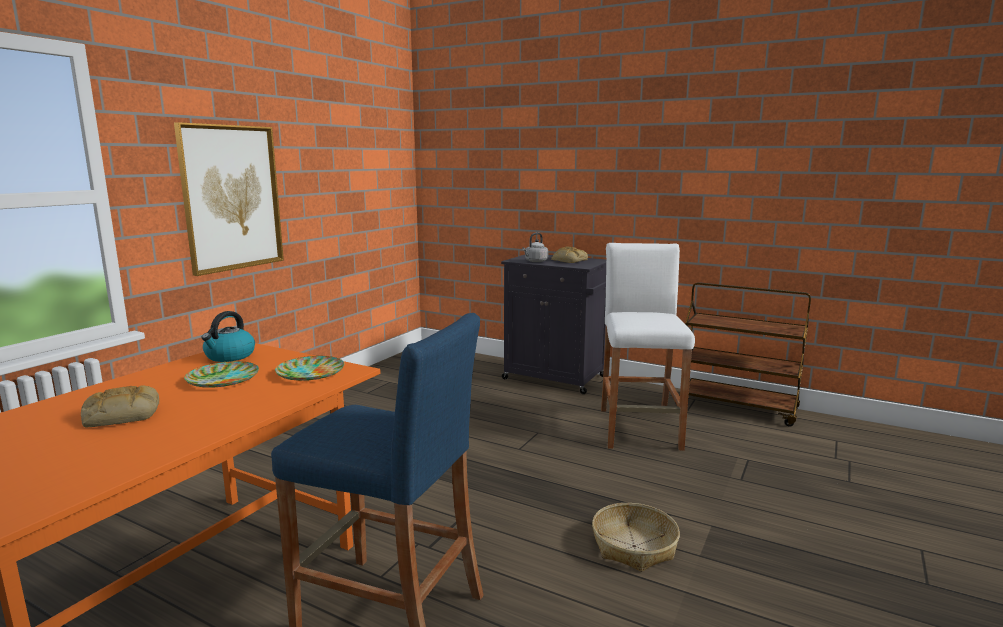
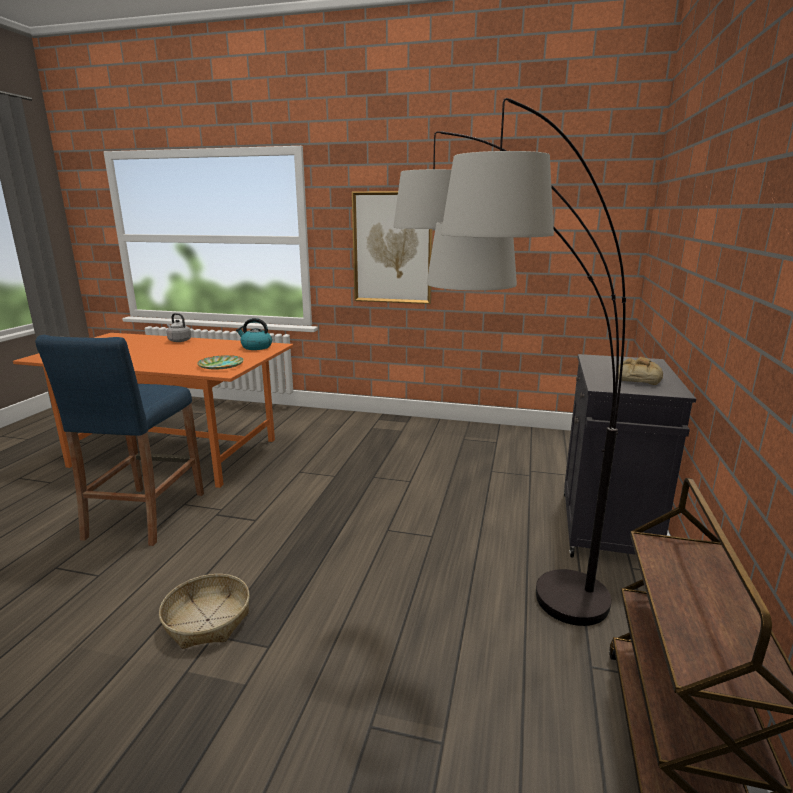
camera: 75 degrees right, 5 degrees up
bread [81,386,159,427] -> none
plate [184,361,259,388] -> none
grey kettle [522,233,548,262] -> grey kettle moved to [167,313,191,342]
white stool [601,243,695,451] -> floor lamp [393,98,626,626]

